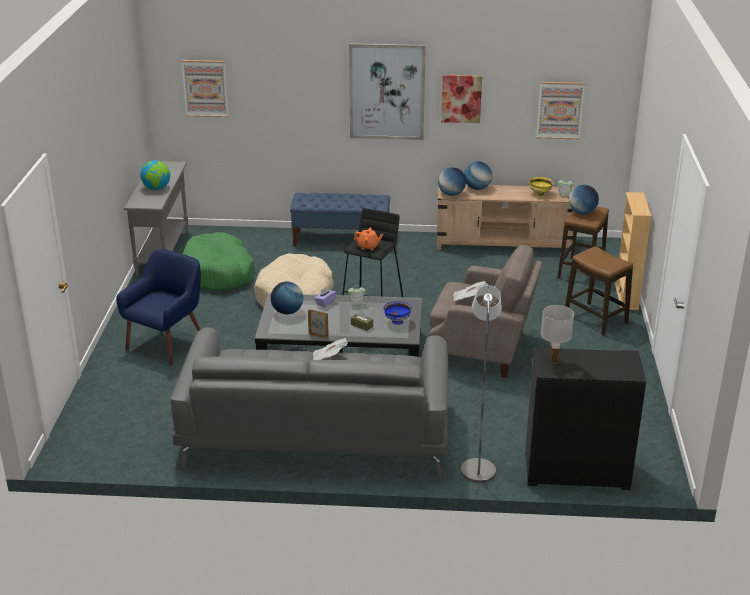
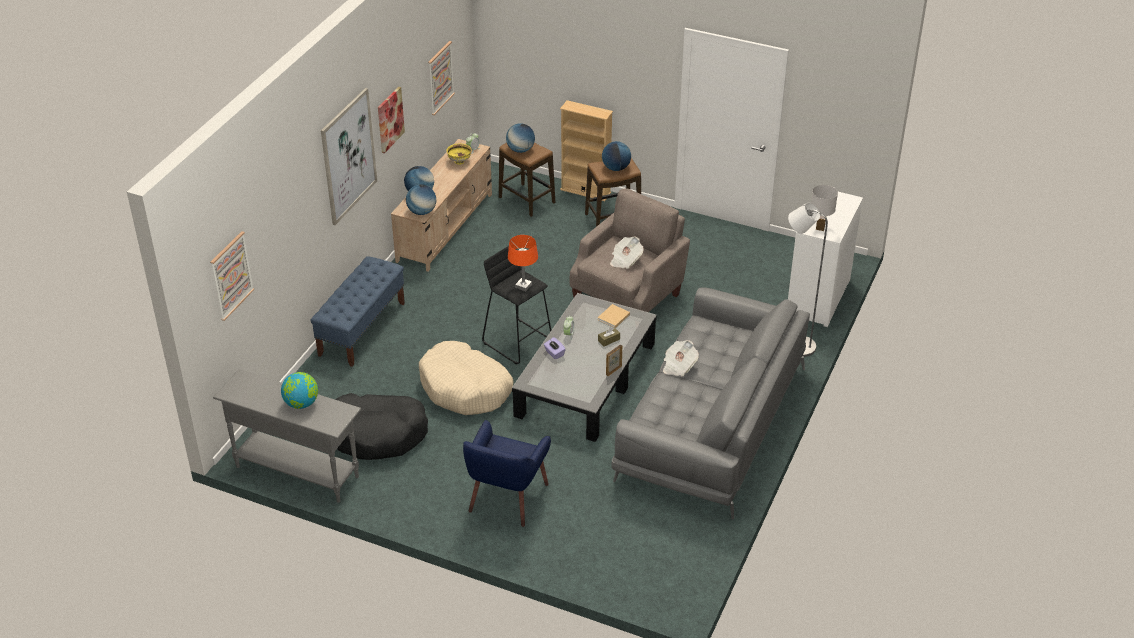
camera: 70 degrees left, 10 degrees up
blue armchair [116,249,201,365] -> blue armchair turned 120 degrees counterclockwise [463,420,551,527]
green dog bed [183,232,255,291] -> black dog bed [335,393,428,460]
globe [271,282,304,314] -> globe moved to [602,141,631,171]
orange teapot [354,228,383,250] -> orange table lamp [508,235,538,292]
blue bowl [384,301,412,325] -> beige book [598,304,630,328]
black cabinet [525,347,646,490] -> white cabinet [788,192,863,327]

